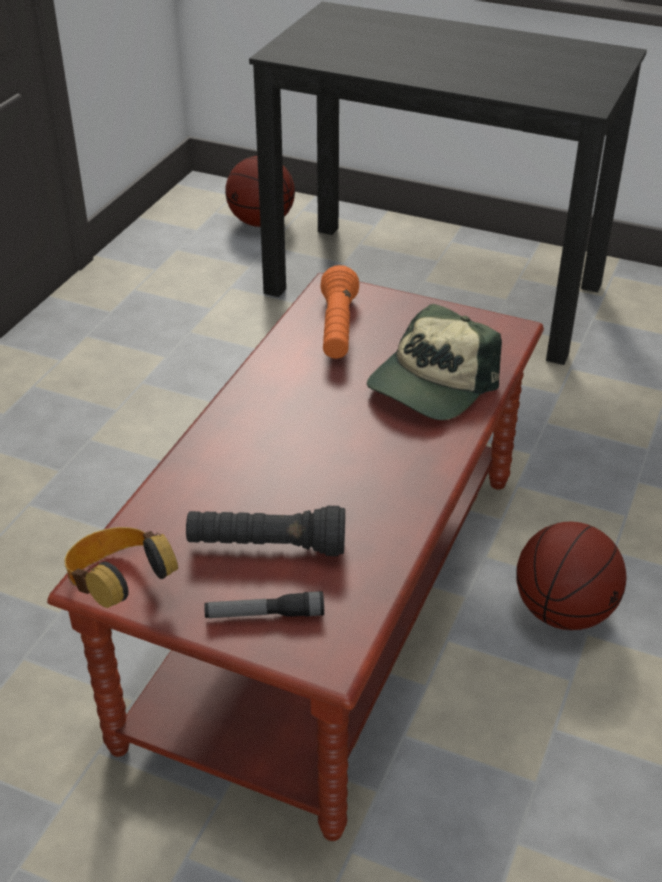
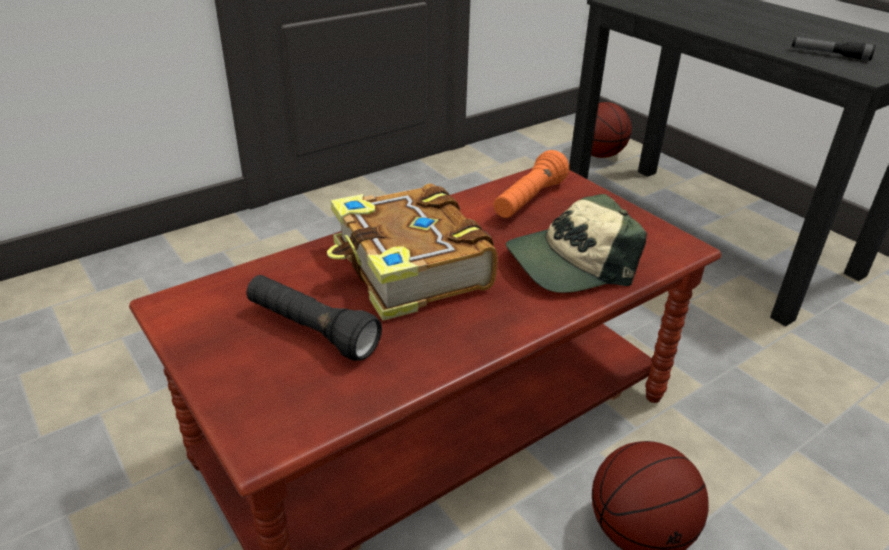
camera: 30 degrees right, 5 degrees down
headphones [64,527,178,608] -> none
flashlight [204,591,324,618] -> flashlight moved to [792,37,876,61]
none -> book [327,183,497,321]

